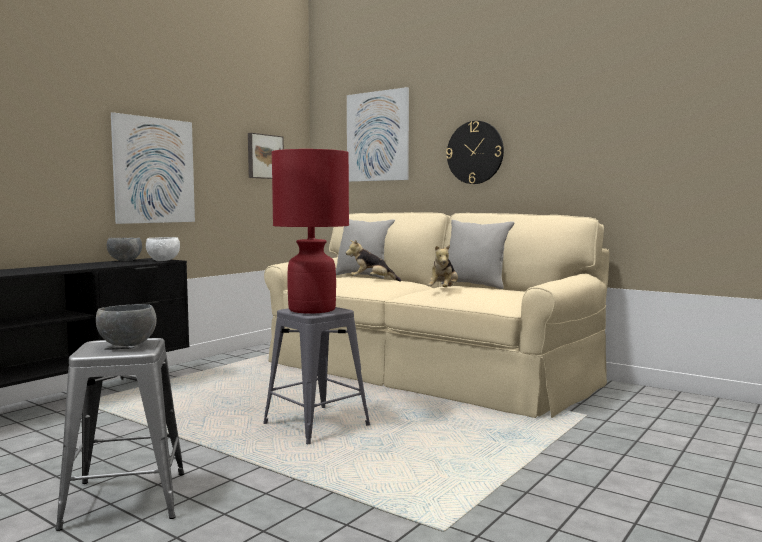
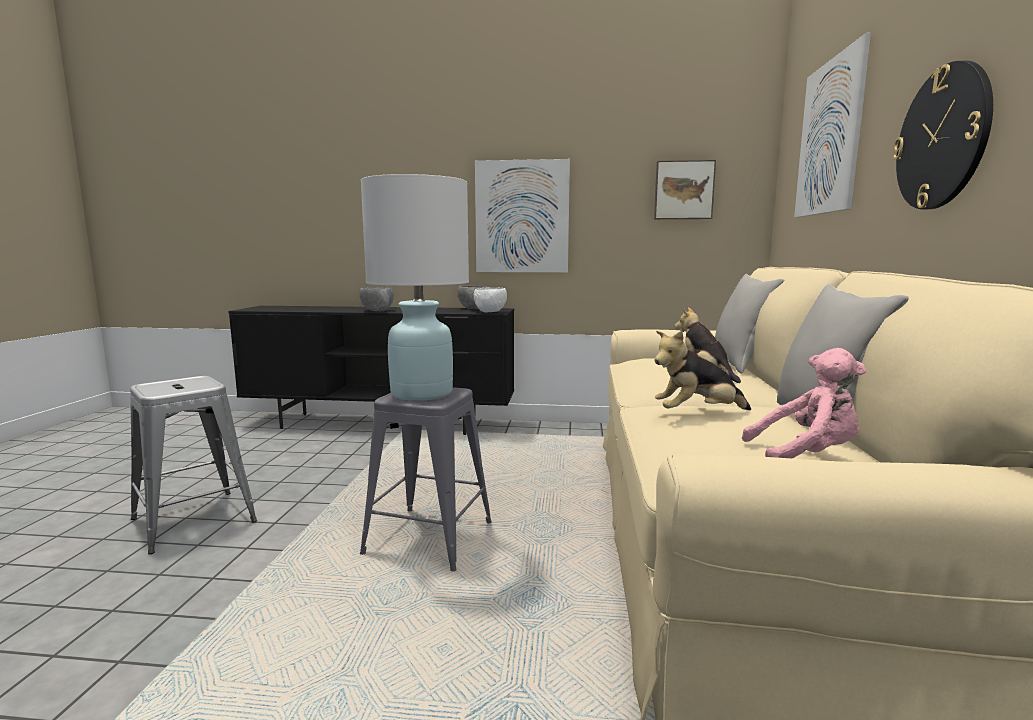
camera: 60 degrees right, 5 degrees up
grey bowl [96,304,157,346] -> grey bowl moved to [359,287,394,311]
red table lamp [272,149,349,314] -> white table lamp [361,174,469,401]
none -> pink plush toy [742,348,867,458]

